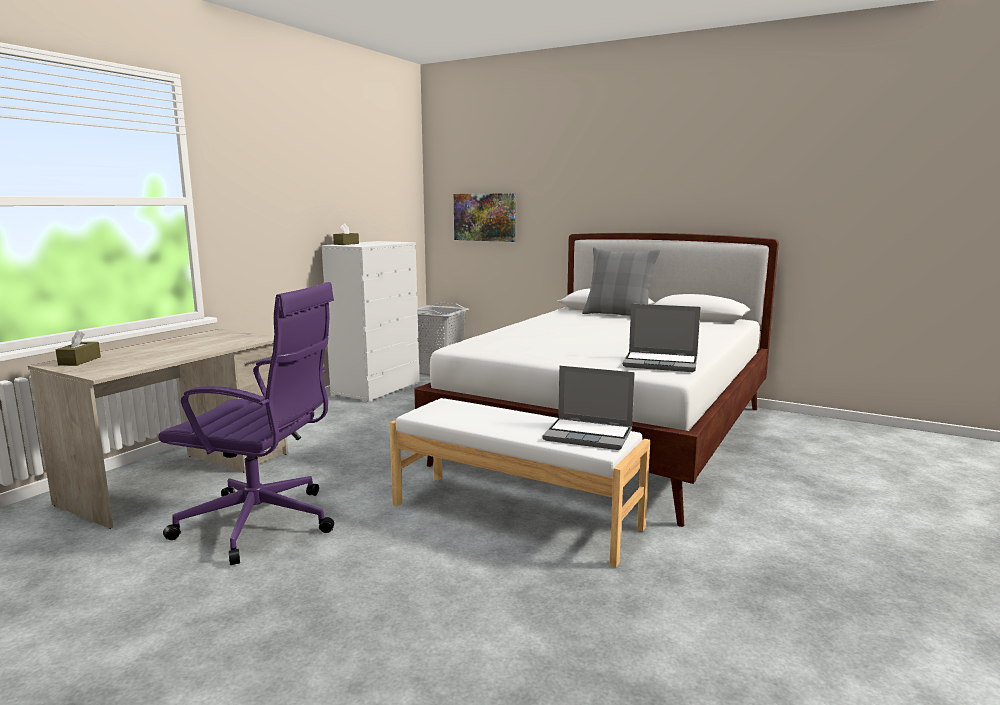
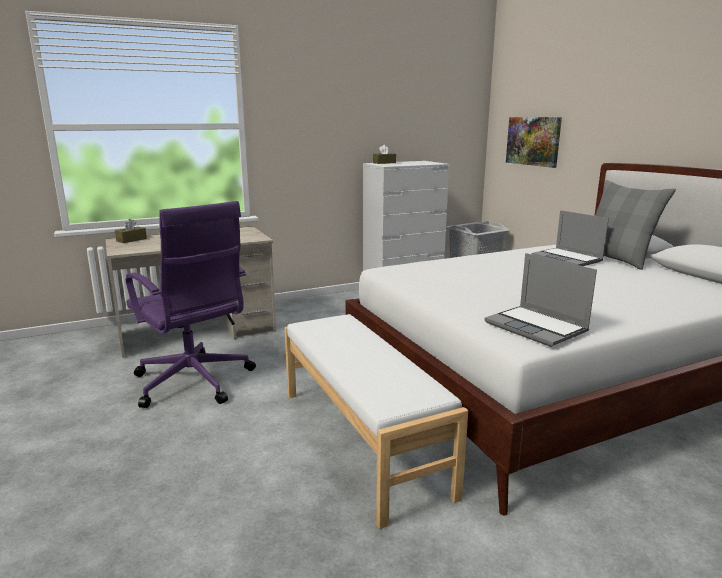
camera: 35 degrees right, 5 degrees up
laptop [543,366,635,450] -> laptop moved to [532,210,609,266]

